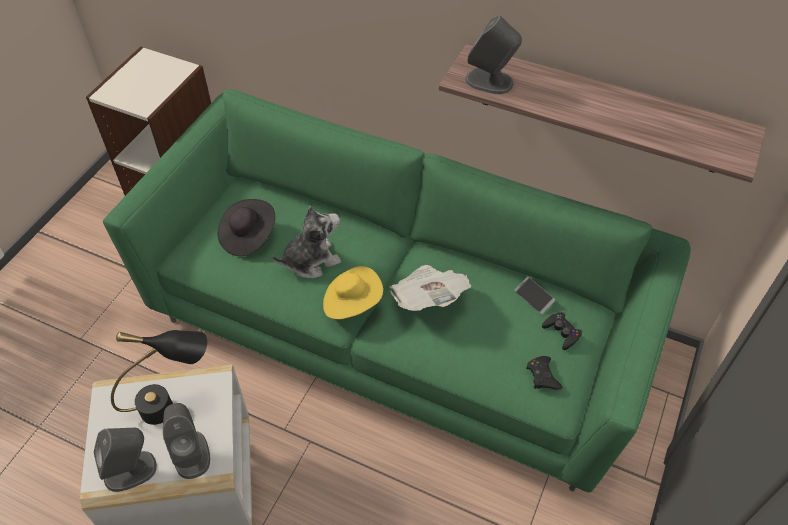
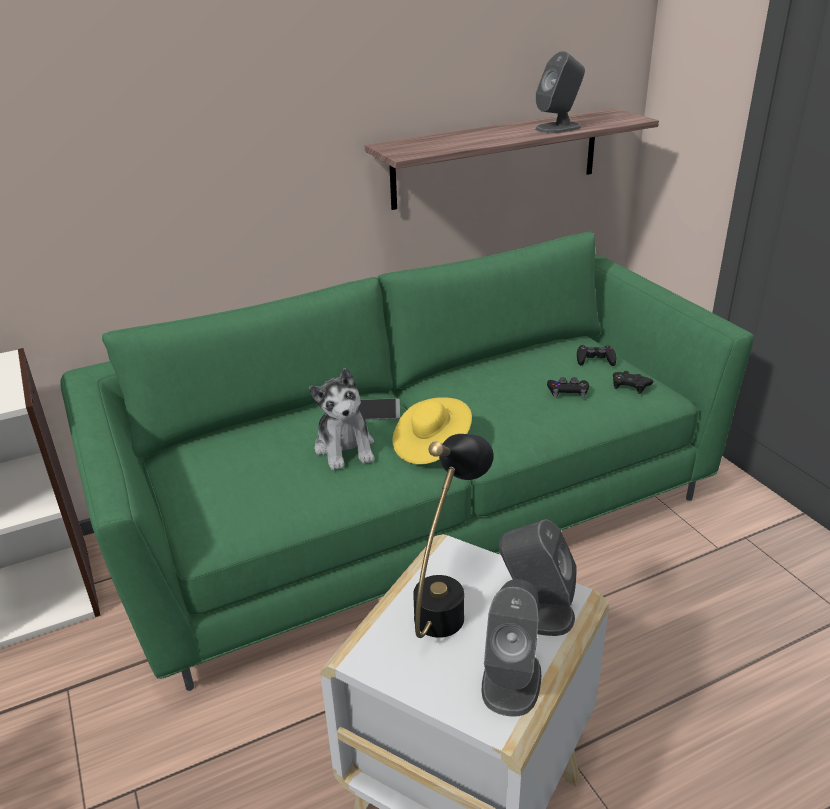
camera: 50 degrees left, 20 degrees down
black hat [218,199,275,256] -> none
plush toy [272,205,341,279] -> plush toy turned 150 degrees clockwise [309,368,374,470]
newspaper [389,265,471,311] -> none
grey speaker [465,15,522,94] -> grey speaker moved to [535,51,585,133]
phone [514,277,556,314] -> phone moved to [359,398,400,420]
none -> black game controller [547,377,589,398]

